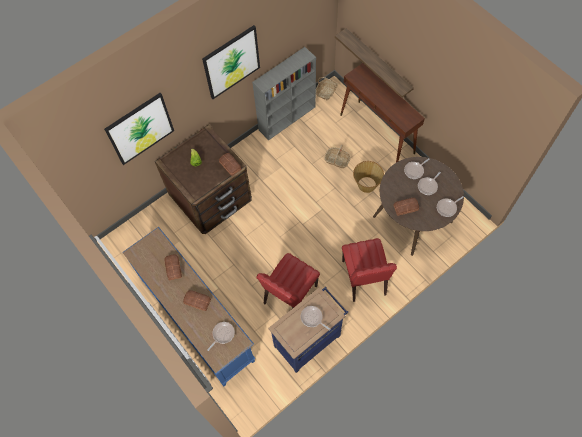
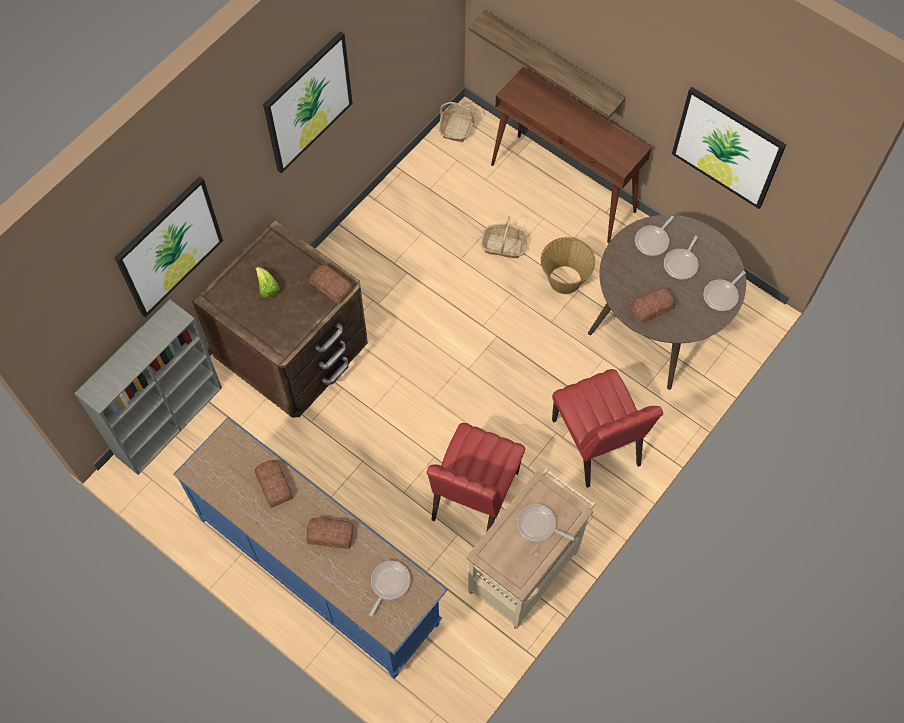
camera: 15 degrees left, 0 degrees up
grey bookcase [252,47,316,140] -> grey bookcase moved to [74,299,222,475]
blue cart [268,287,348,373] -> beige cart [466,468,596,629]
none -> picture [672,87,786,209]

